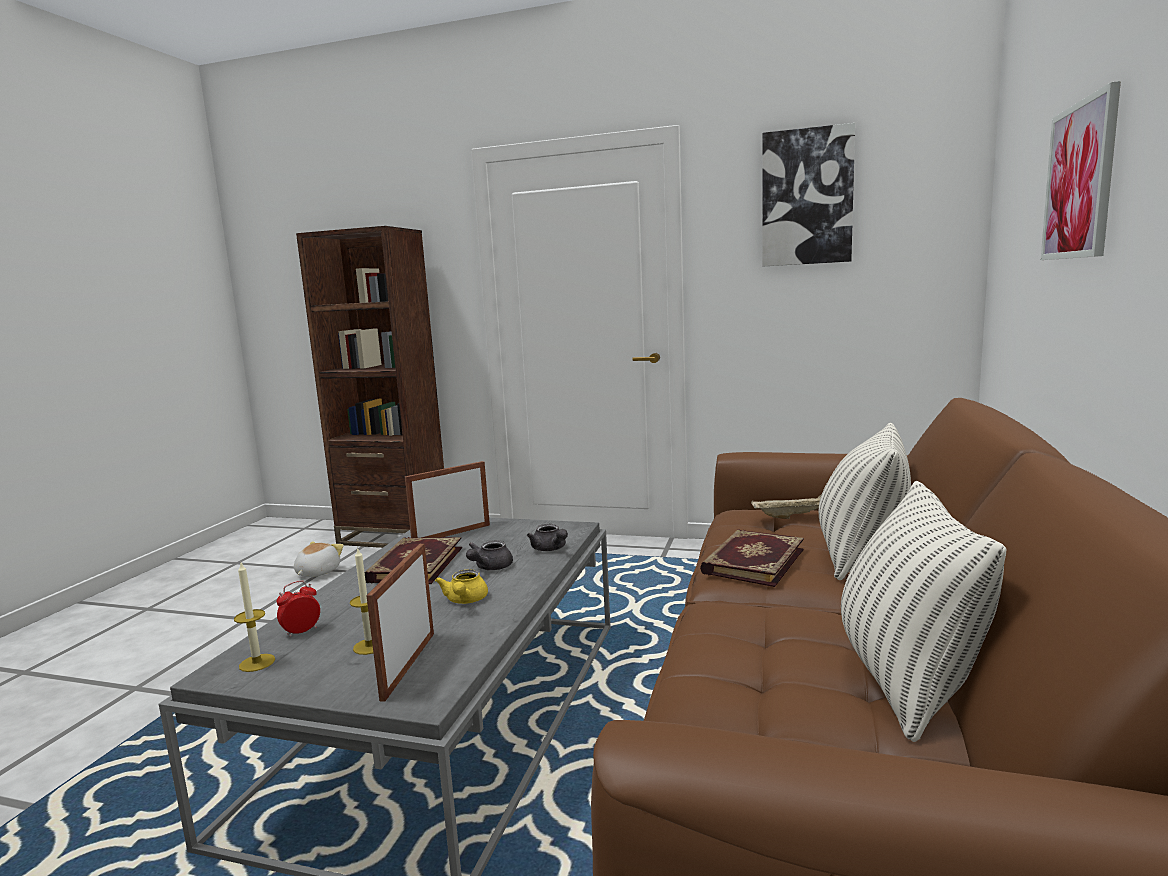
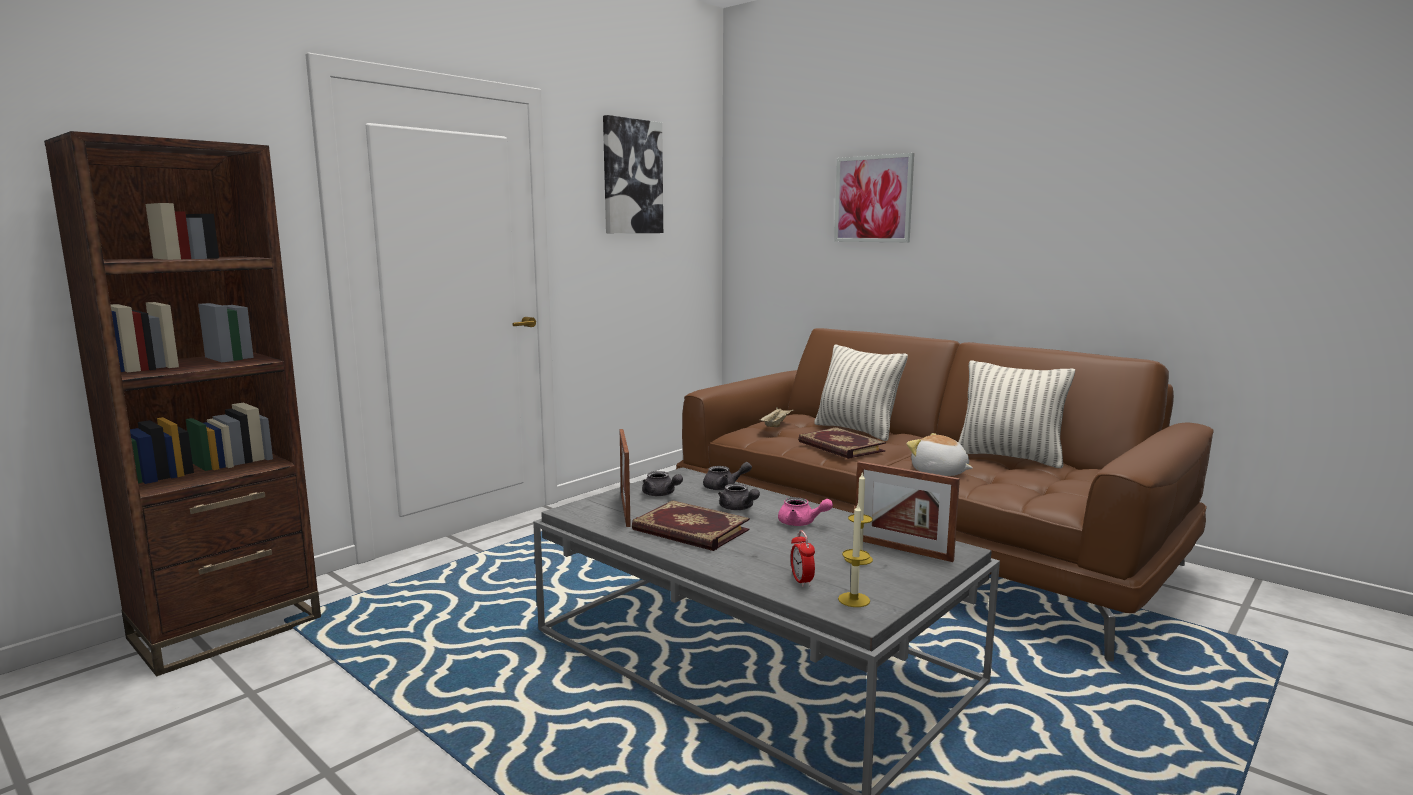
camera: 65 degrees left, 0 degrees up
plush toy [294,541,344,577] -> plush toy moved to [907,433,973,476]
yellow teapot [435,569,488,604] -> pink teapot [778,497,833,526]
none -> grey teapot [642,471,683,496]

